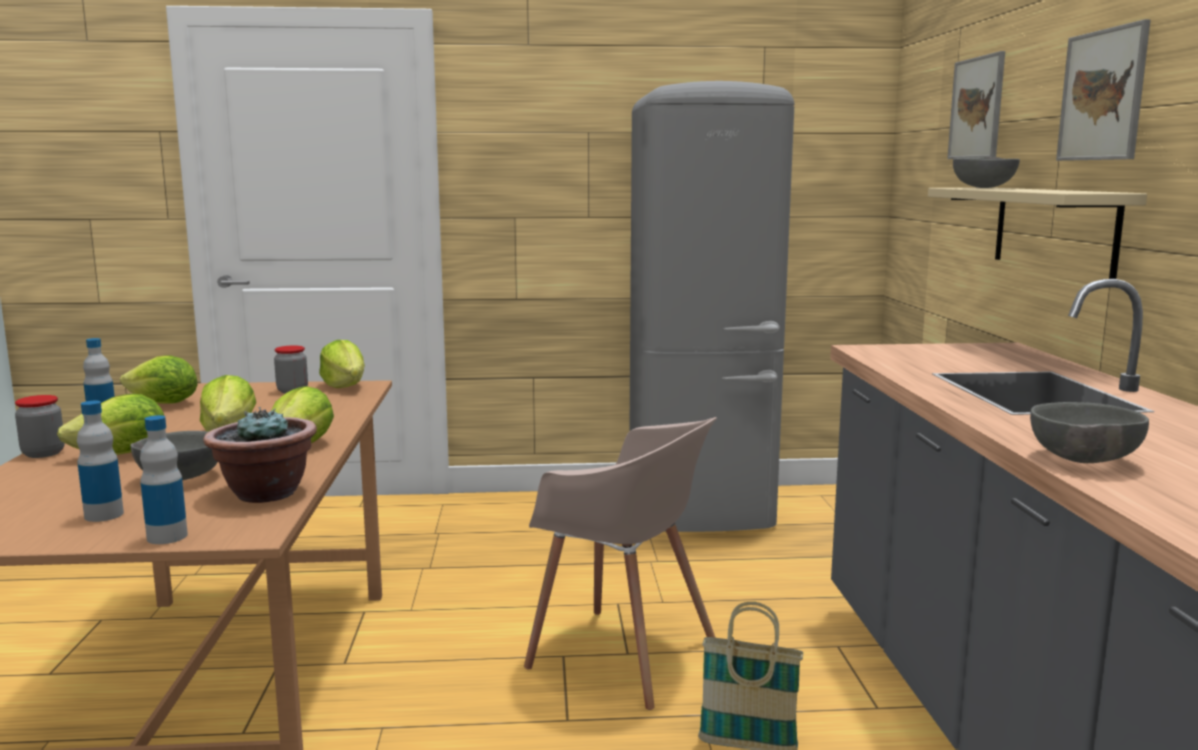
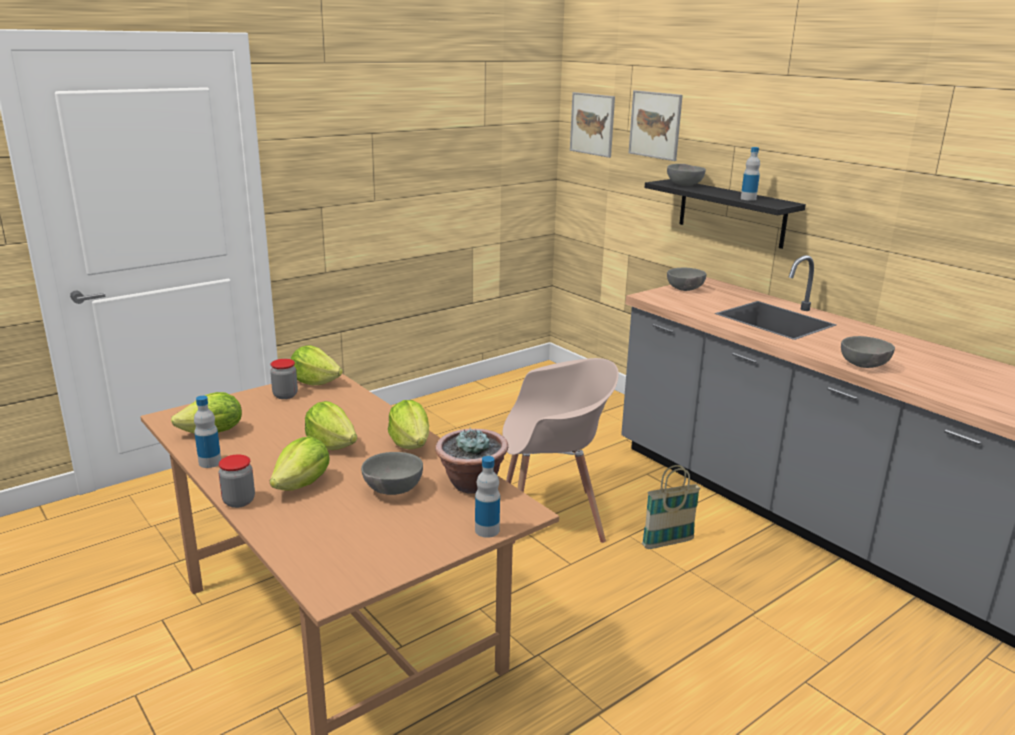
camera: 35 degrees left, 10 degrees up
bottle [77,401,124,522] -> bottle moved to [741,147,760,201]
grey fridge [629,81,795,532] -> none
beige shelf [928,188,1147,279] -> black shelf [645,179,806,249]
picture [1056,19,1151,161] -> picture moved to [570,92,615,158]
none -> grey bowl [667,268,706,291]

